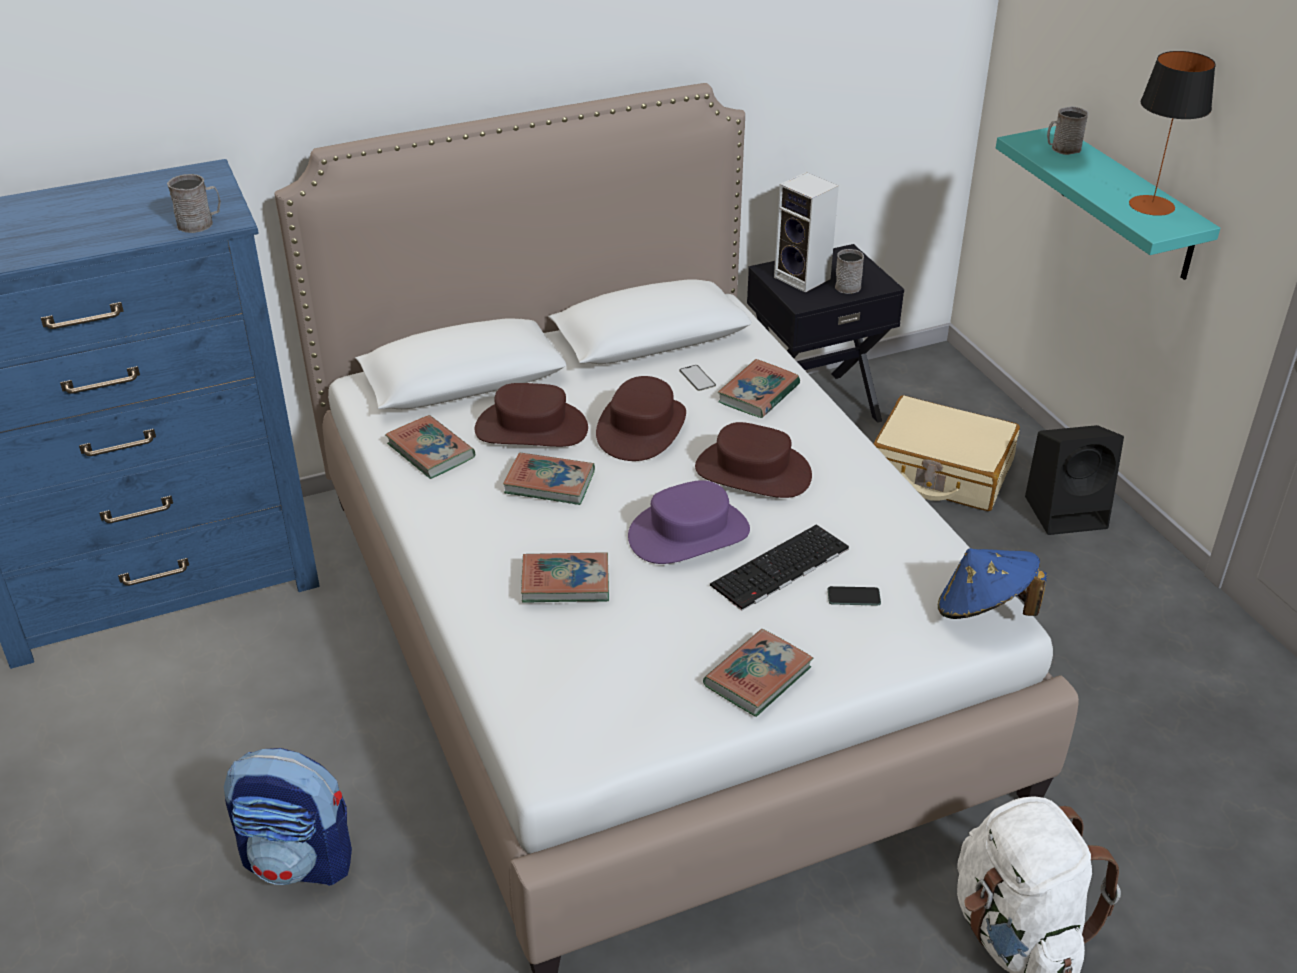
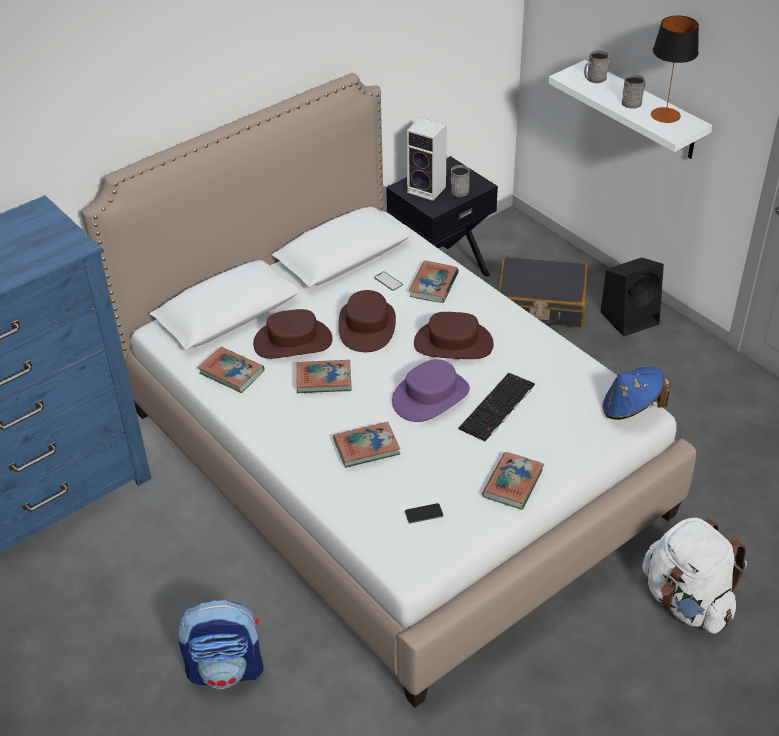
camera: 15 degrees left, 5 degrees up
grey mug [167,174,221,233] -> grey mug moved to [622,74,646,109]
phone [828,586,881,606] -> phone moved to [405,503,443,523]
beige suitcase [873,395,1020,511] -> black suitcase [498,257,588,328]
turquoise shelf [996,126,1220,280] -> white shelf [548,60,712,159]

